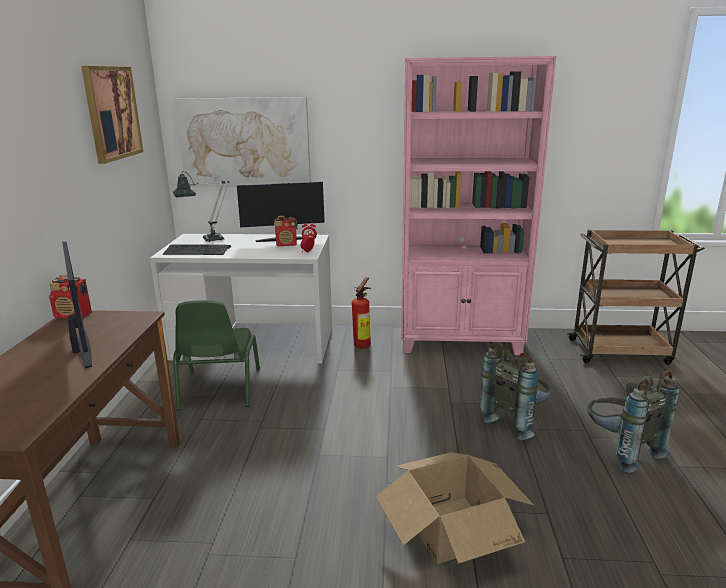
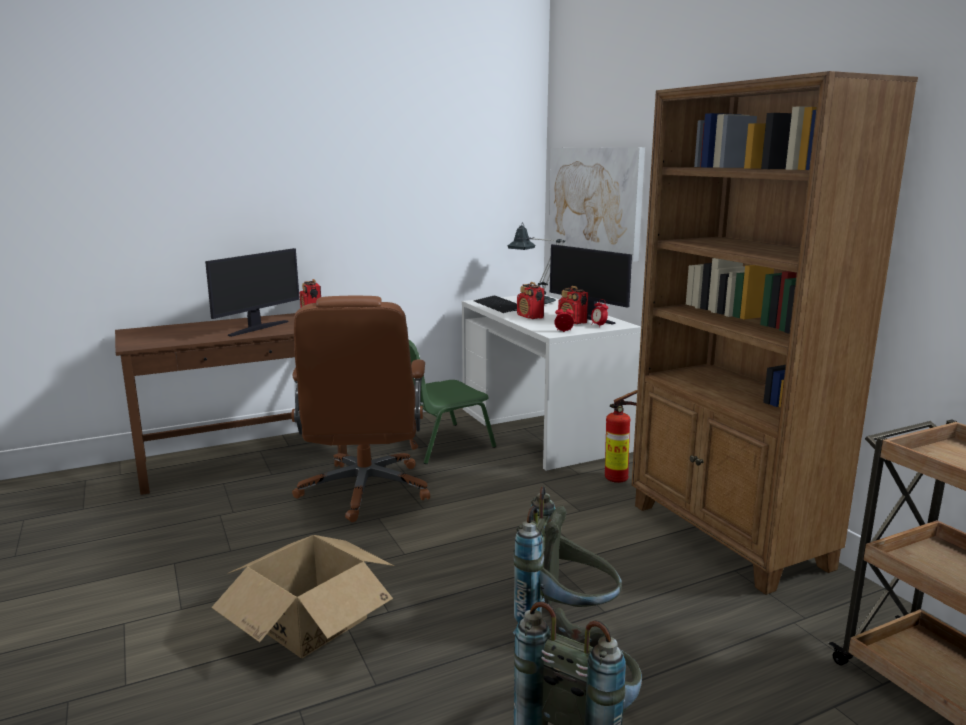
camera: 60 degrees right, 5 degrees down
picture [81,66,143,164] -> none
pink bookcase [401,56,556,355] -> brown bookcase [632,71,918,595]
none -> brown office chair [292,296,430,522]
none -> radio [517,282,545,319]

